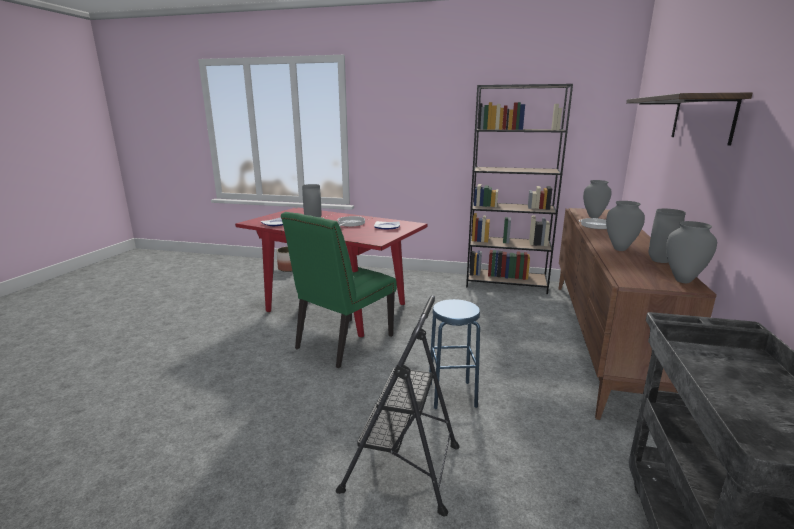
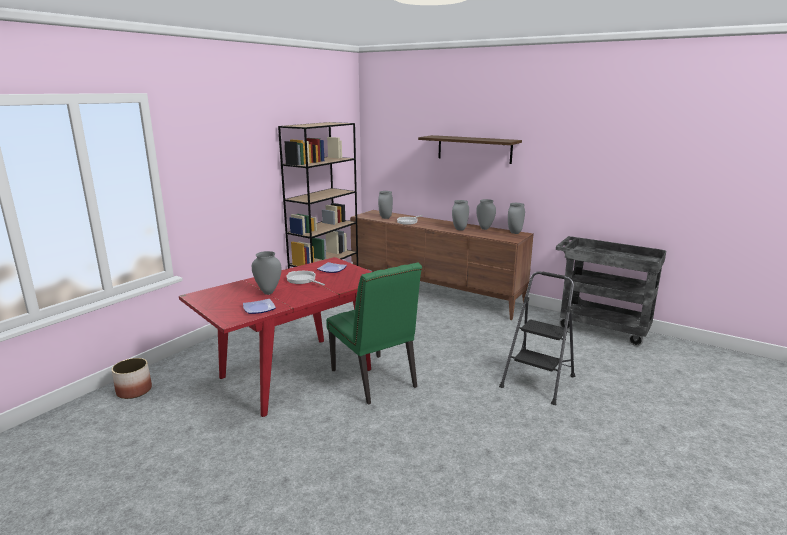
camera: 70 degrees left, 0 degrees up
blue stool [429,299,480,409] -> none

